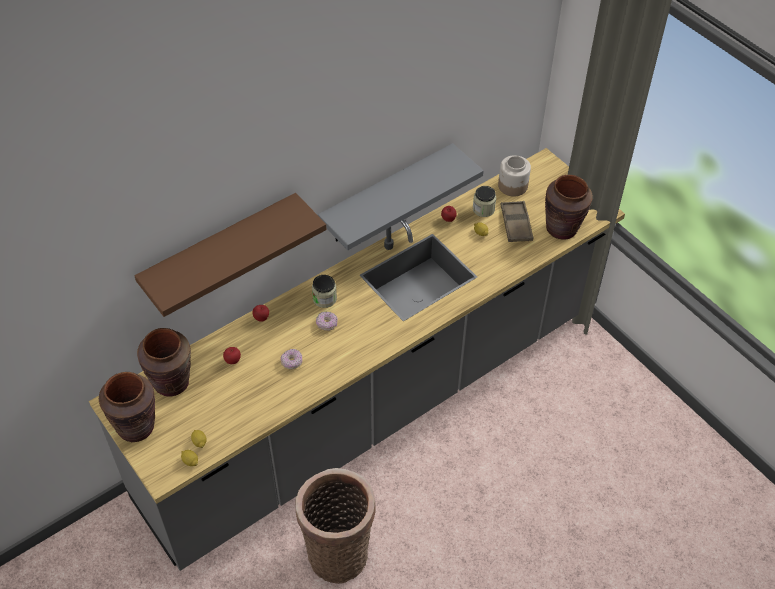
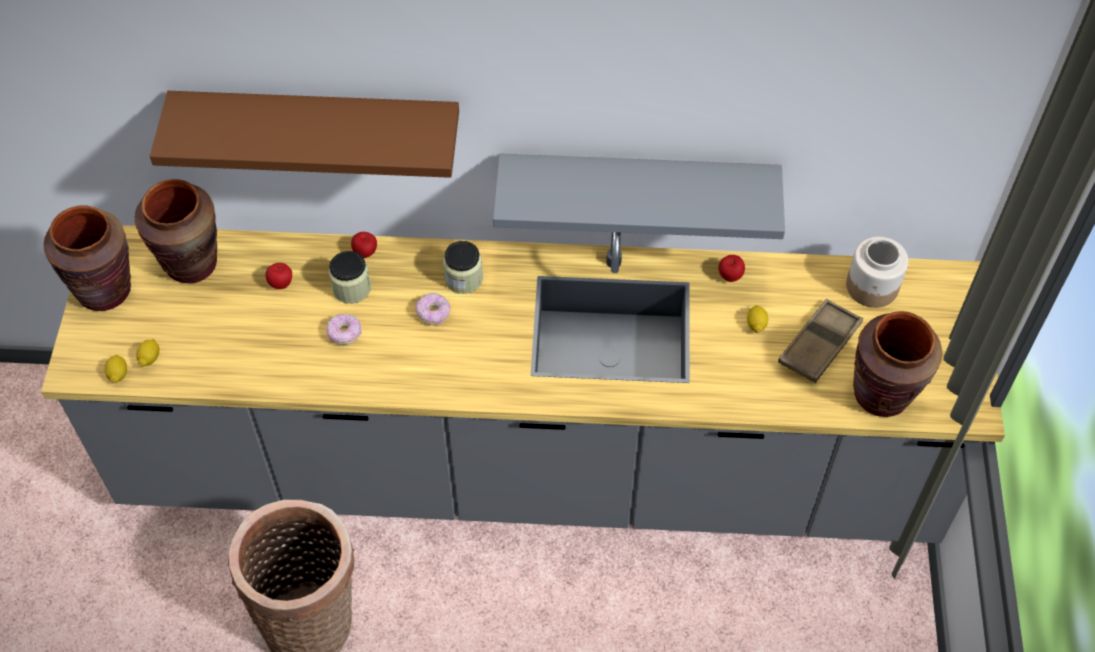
camera: 40 degrees right, 5 degrees up
jar [473,186,496,217] -> jar moved to [329,251,371,304]

